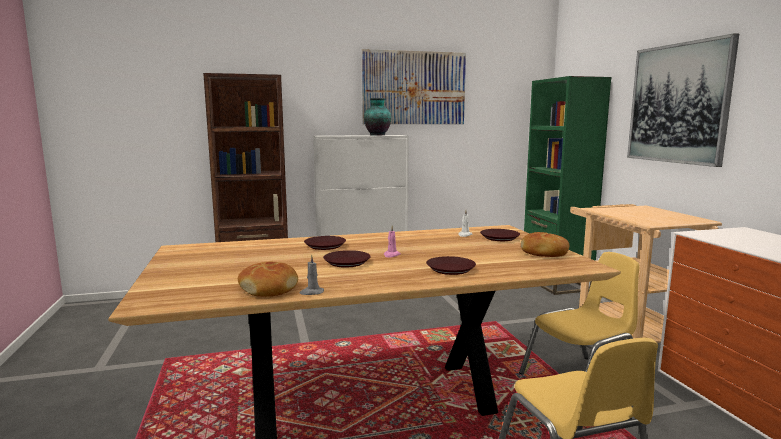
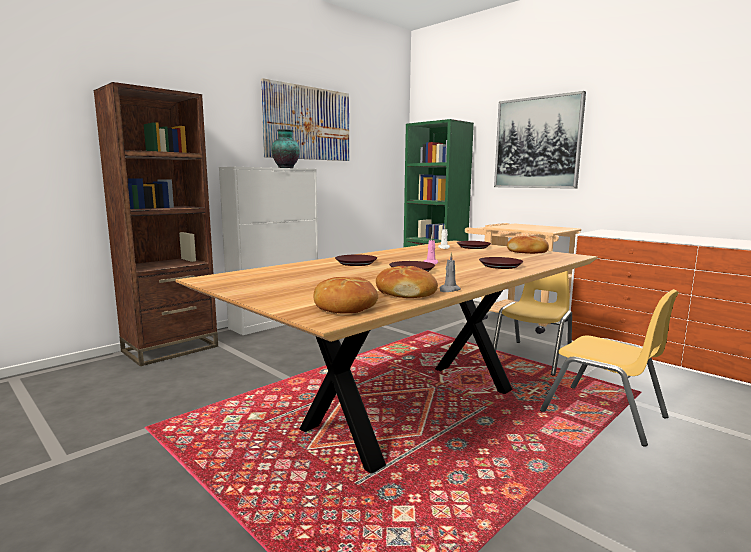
camera: 30 degrees left, 0 degrees up
none -> bread [314,277,378,314]

